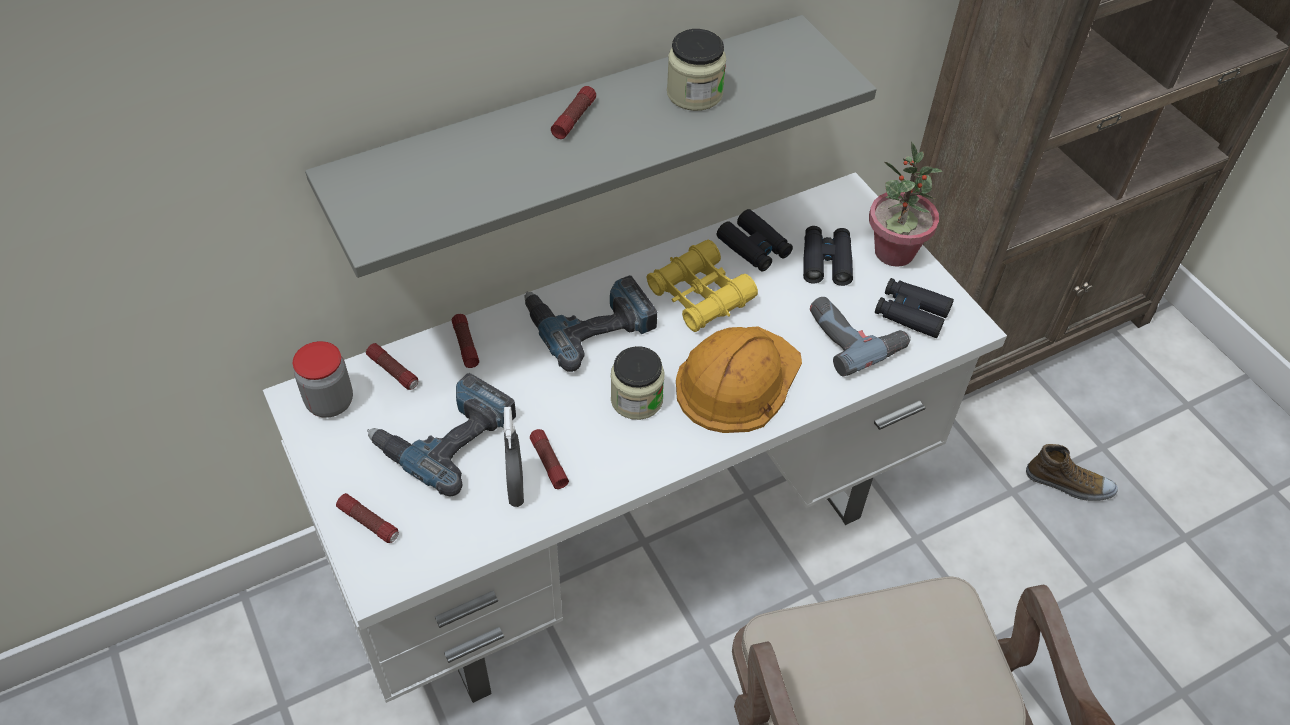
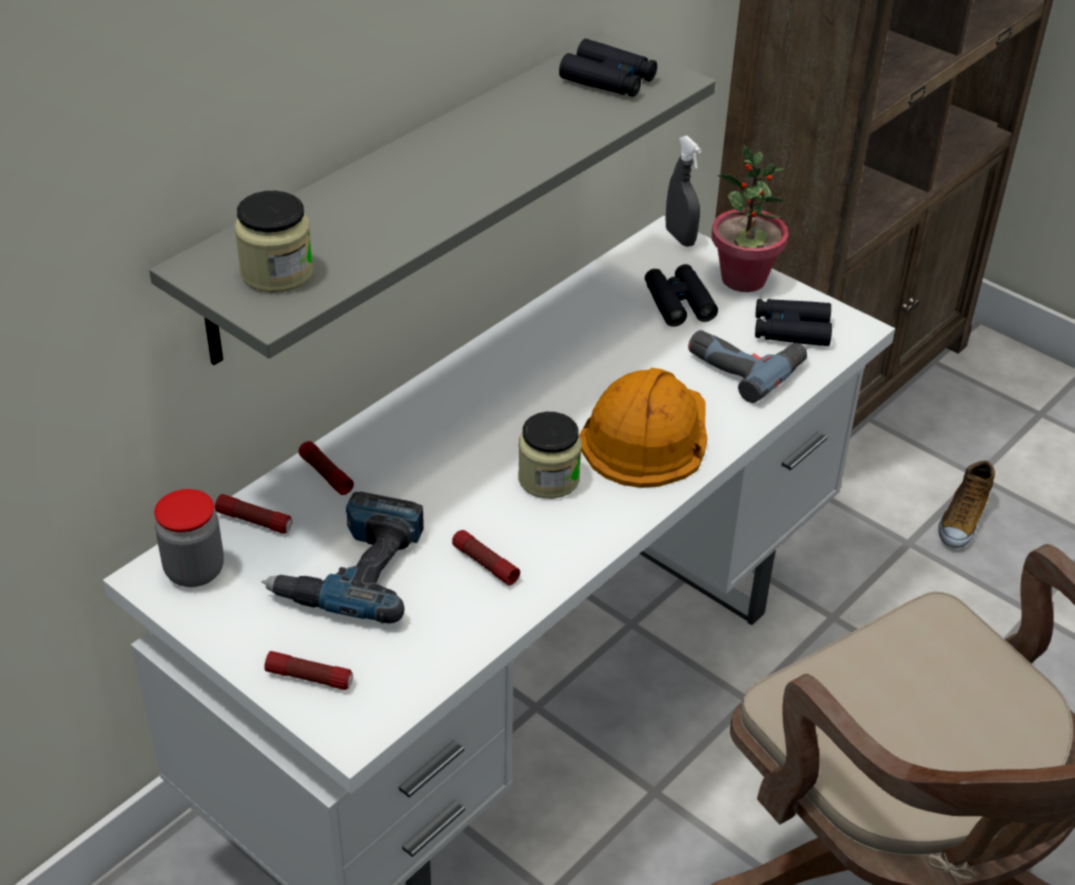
camera: 20 degrees left, 10 degrees down
grey spray bottle [503,407,524,507] -> grey spray bottle moved to [666,136,702,247]
power drill [524,275,657,372] -> none
flashlight [551,86,596,139] -> none
yellow binoculars [646,240,758,332] -> none
jar [667,29,726,111] -> jar moved to [235,191,313,293]
black binoculars [717,209,793,272] -> black binoculars moved to [559,39,657,97]
shoe [1026,444,1118,501] -> shoe turned 120 degrees clockwise [938,461,995,548]

